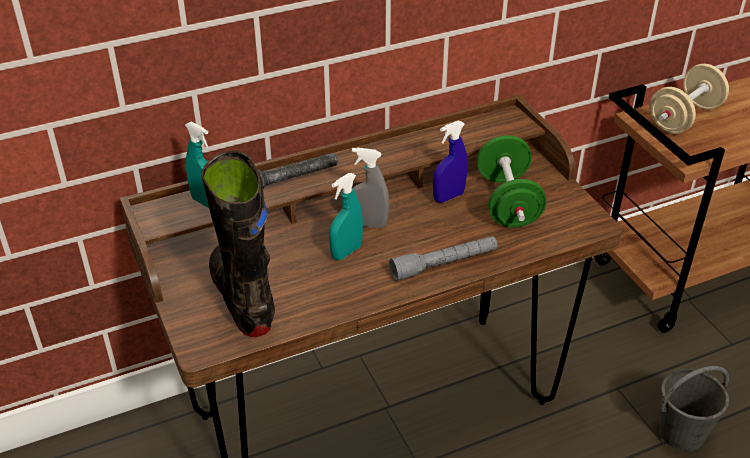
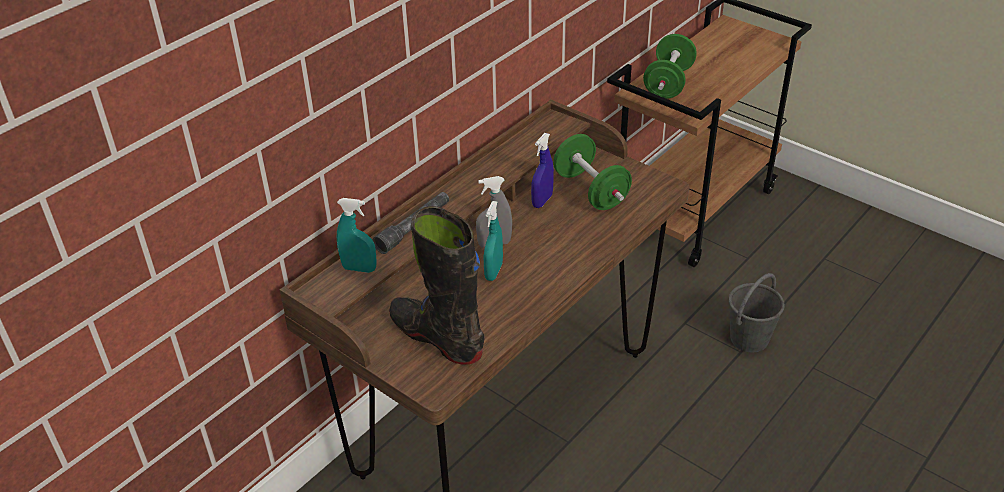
camera: 25 degrees left, 0 degrees up
grey flashlight [389,236,498,281] -> none
beige dumbbell [649,64,729,134] -> green dumbbell [643,34,697,99]

